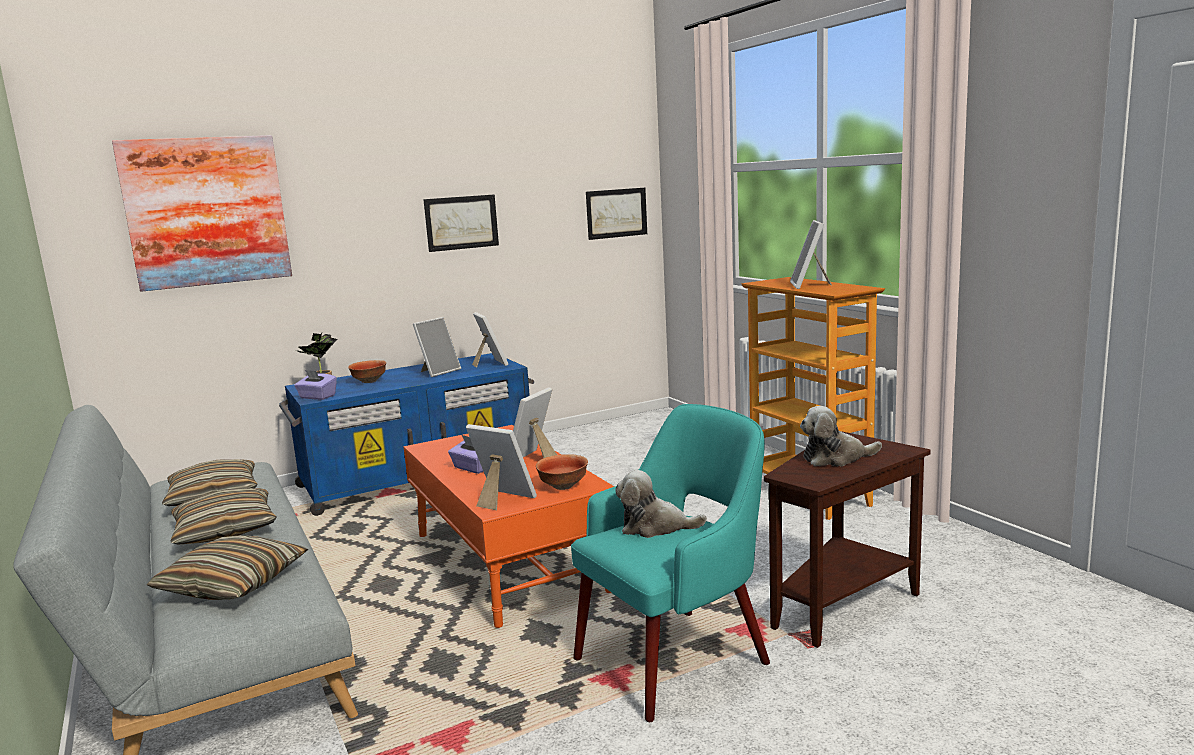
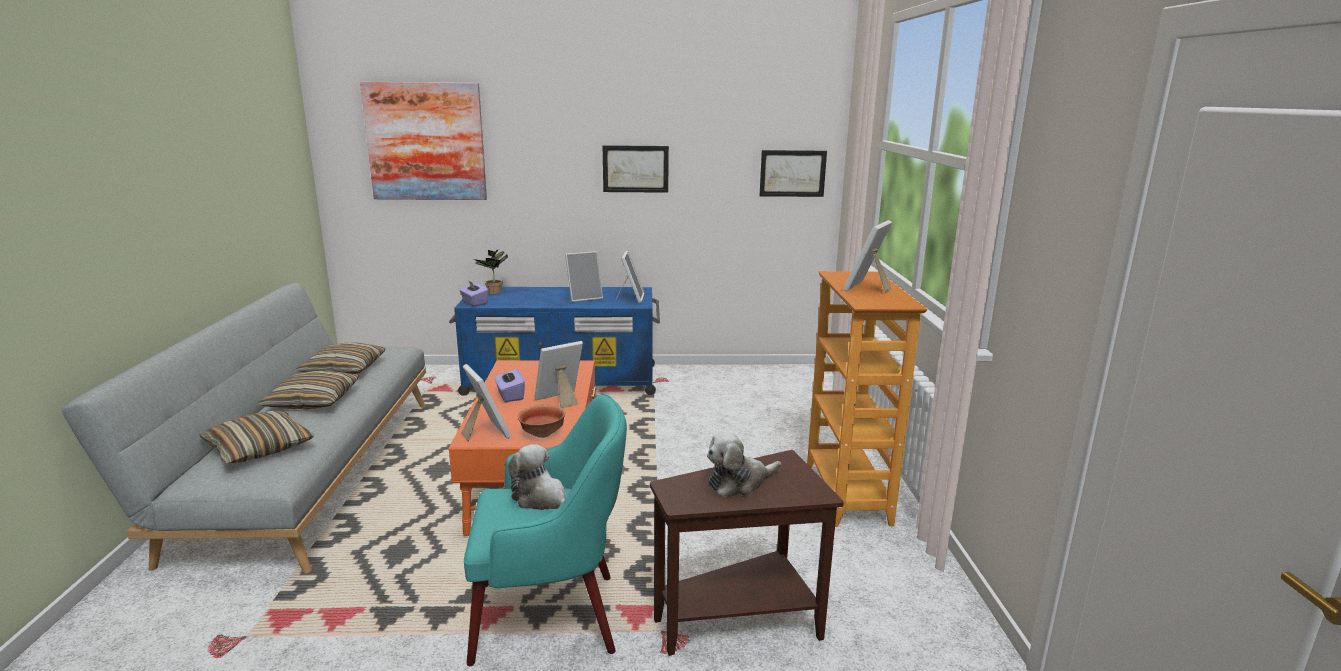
camera: 25 degrees right, 5 degrees up
bowl [348,360,386,383] -> none
plush toy [800,406,882,466] -> plush toy turned 45 degrees counterclockwise [707,433,782,497]

